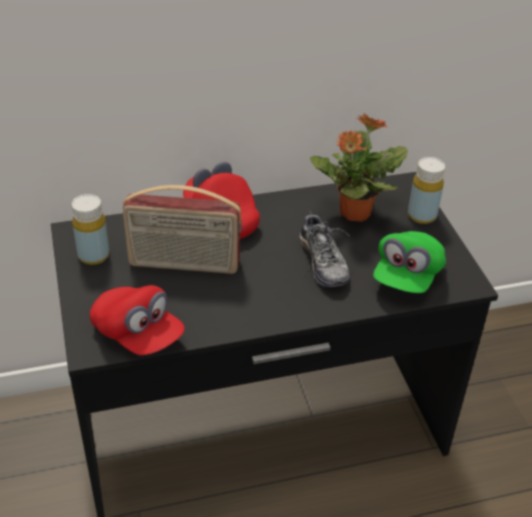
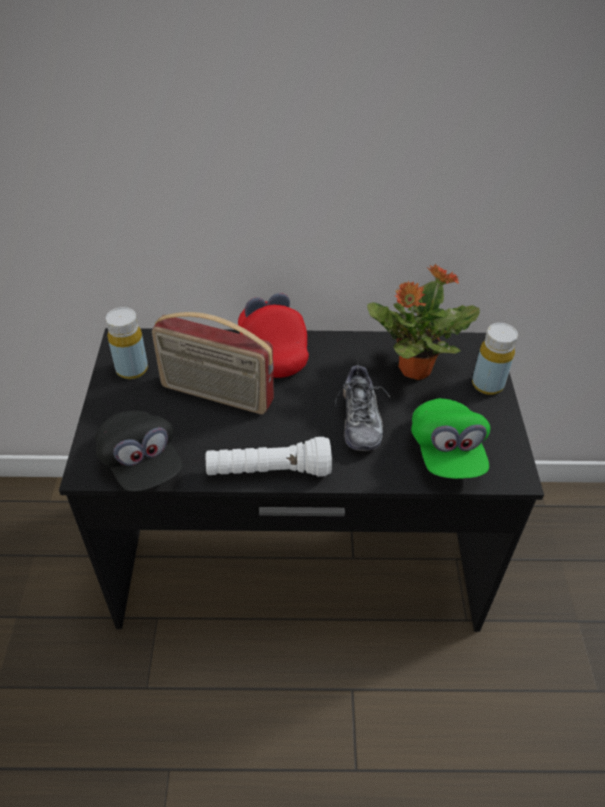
camera: 15 degrees right, 5 degrees up
red cap [90,285,185,355] -> black cap [95,410,183,491]
green cap [373,231,446,293] -> green cap turned 45 degrees counterclockwise [411,398,490,479]
none -> white flashlight [206,437,332,477]

